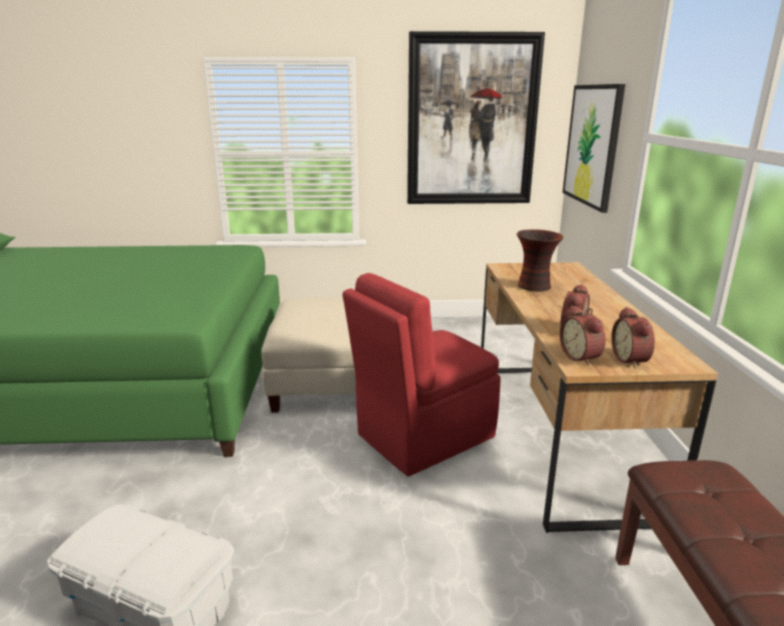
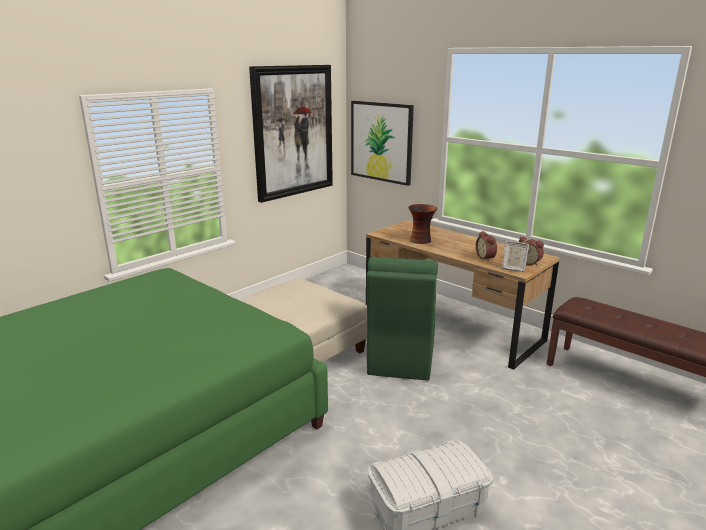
camera: 45 degrees left, 0 degrees up
red chair [342,273,501,476] -> green chair [367,257,438,380]
alarm clock [560,305,606,366] -> picture frame [502,241,529,272]

